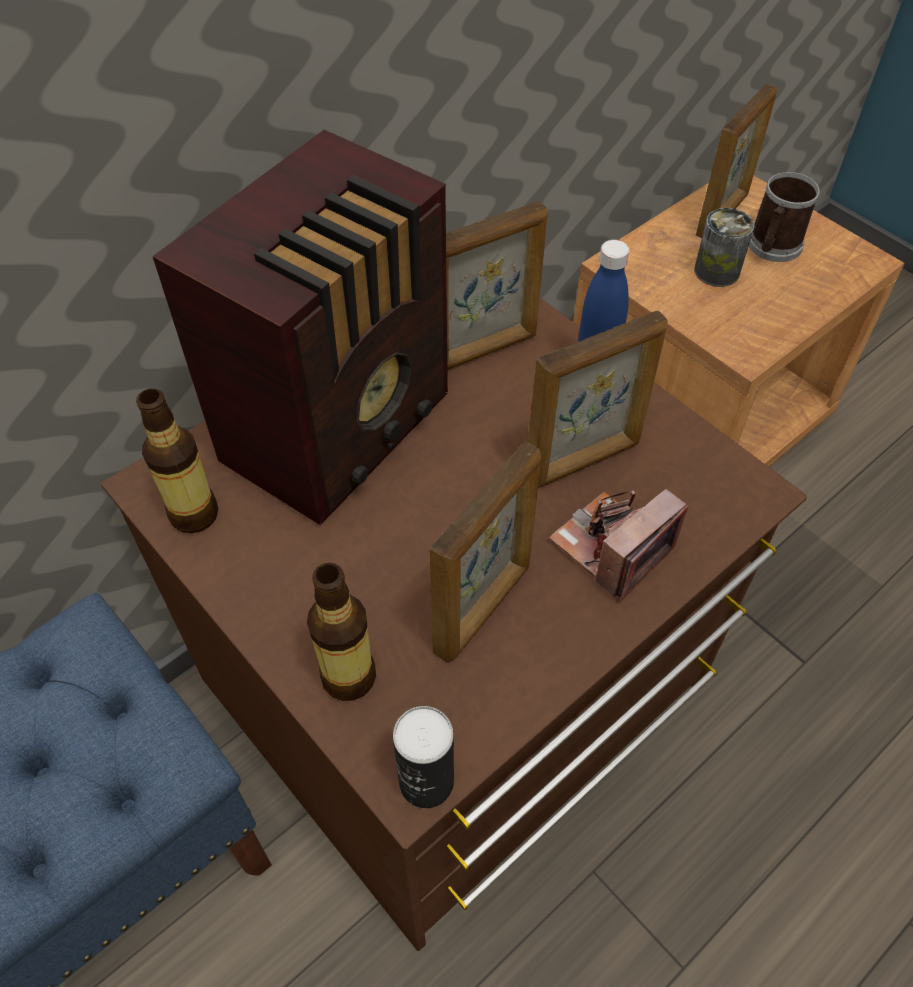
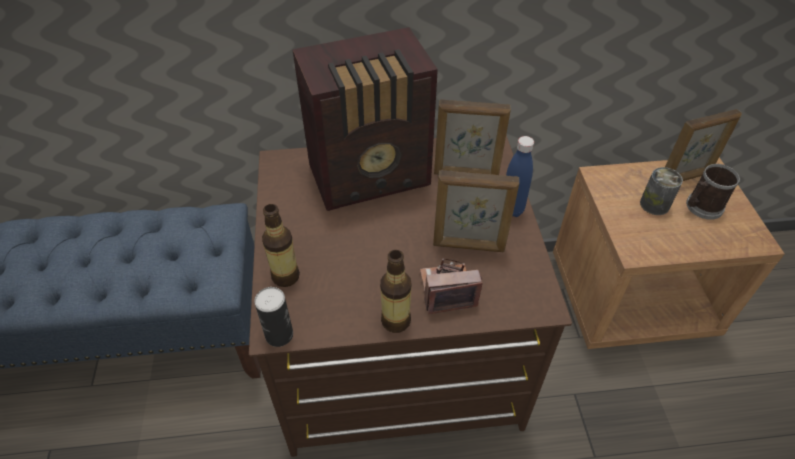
camera: 35 degrees right, 5 degrees down
bottle [136,388,218,533] -> bottle moved to [380,250,412,333]
picture frame [430,441,541,662] -> none

